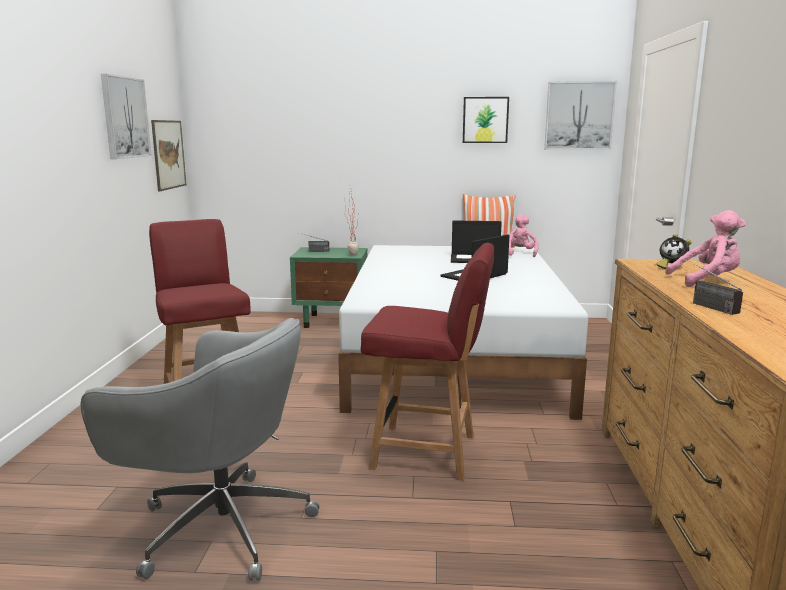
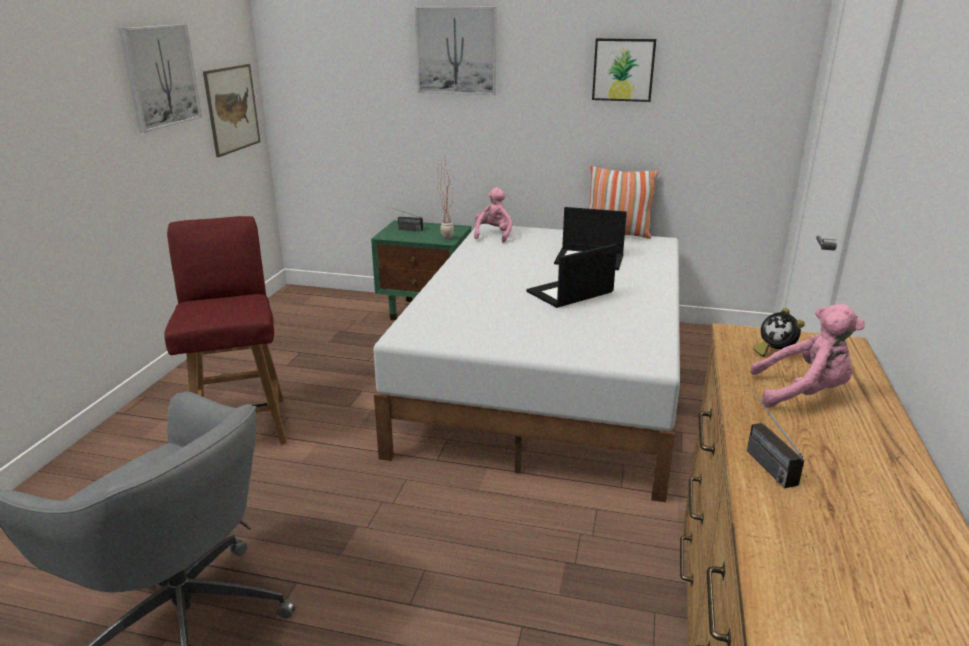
camera: 10 degrees right, 10 degrees up
red chair [361,243,494,481] -> none
pink plush toy [509,214,539,257] -> pink plush toy moved to [474,187,513,243]
picture [544,81,617,150] -> picture moved to [415,6,497,95]

